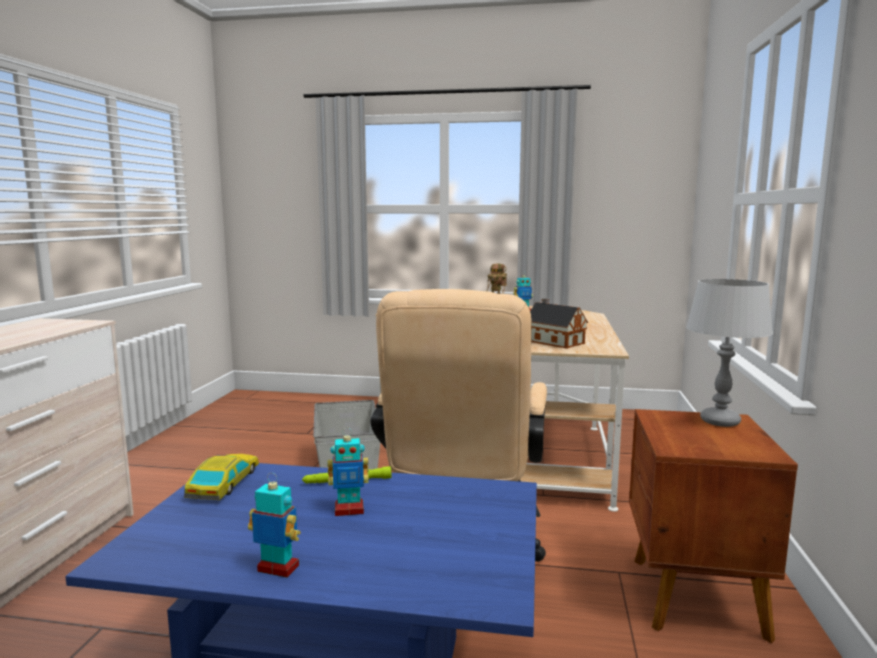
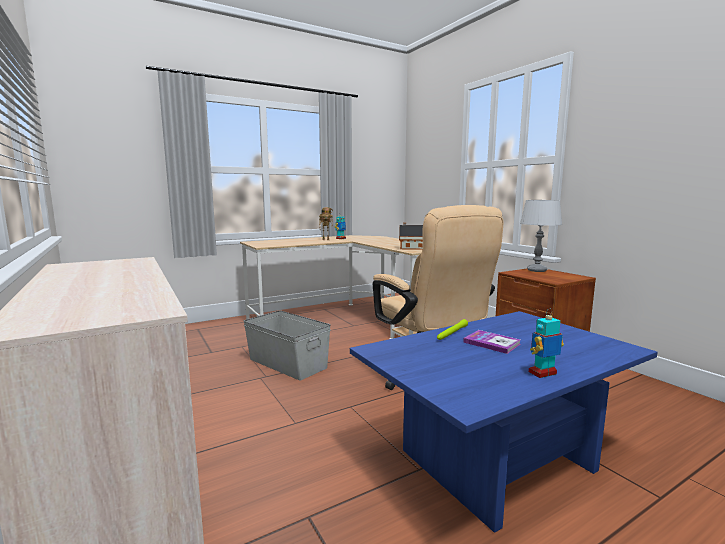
camera: 40 degrees left, 0 degrees up
toy car [184,454,259,500] -> none
toy robot [327,428,369,516] -> book [463,330,520,354]

